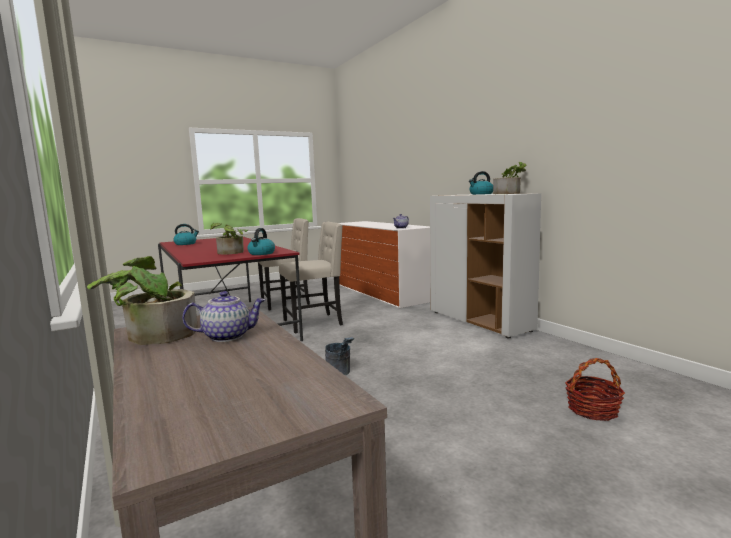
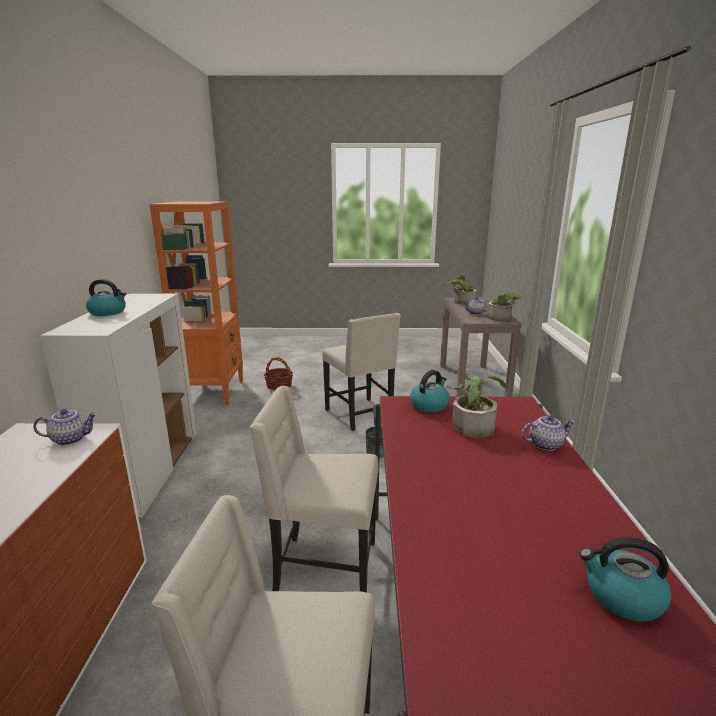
camera: 150 degrees left, 10 degrees up
potted plant [493,162,527,194] -> potted plant moved to [446,276,477,305]
none -> orange bookcase [149,201,243,406]
none -> beige chair [322,313,401,431]
none -> teapot [521,415,575,451]

